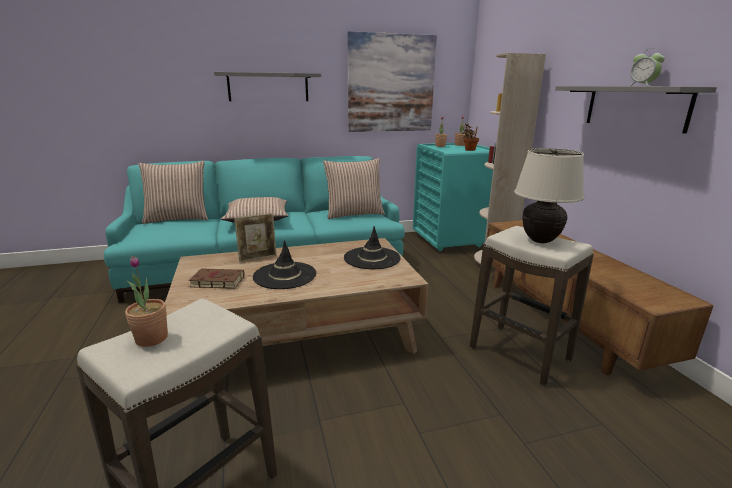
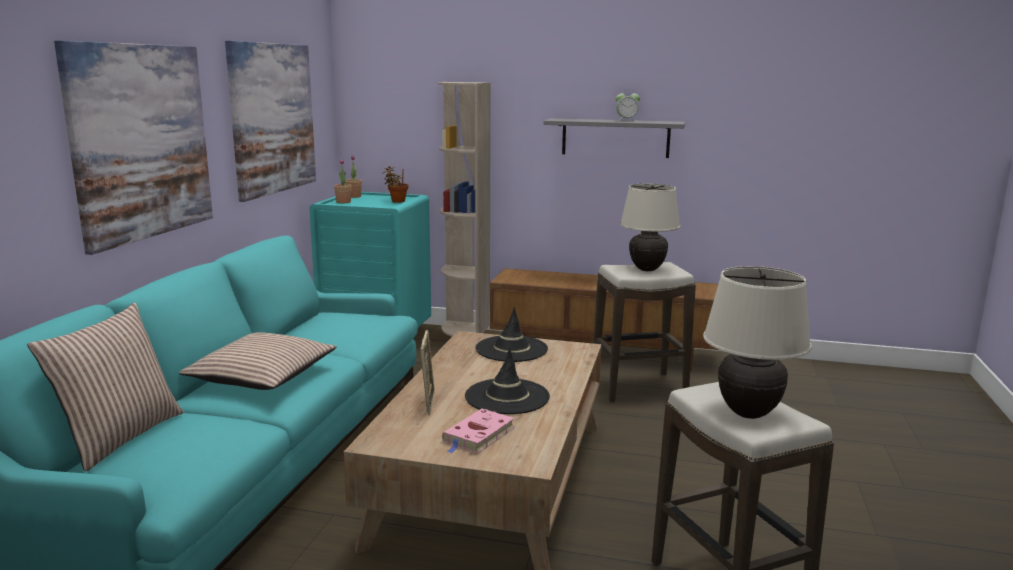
camera: 60 degrees left, 5 degrees down
potted plant [125,256,168,347] -> beige table lamp [703,266,812,419]
brown book [188,268,245,289] -> pink book [442,409,515,453]
grey shelf [214,72,321,101] -> picture [54,40,213,255]
pillow [323,158,385,219] -> none

